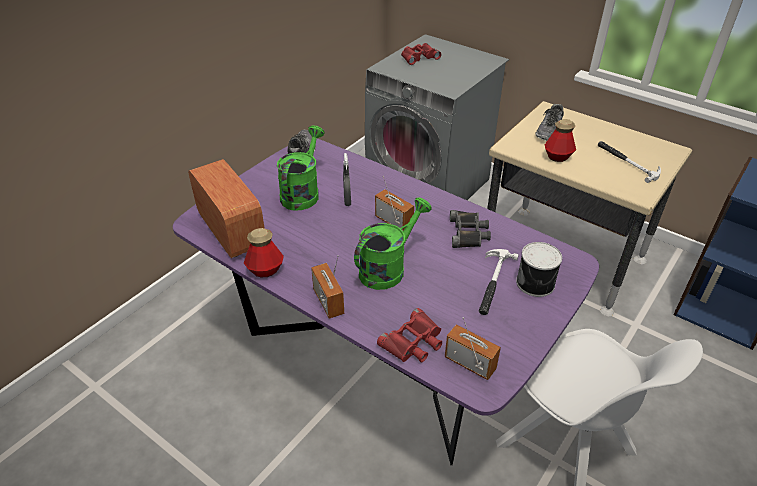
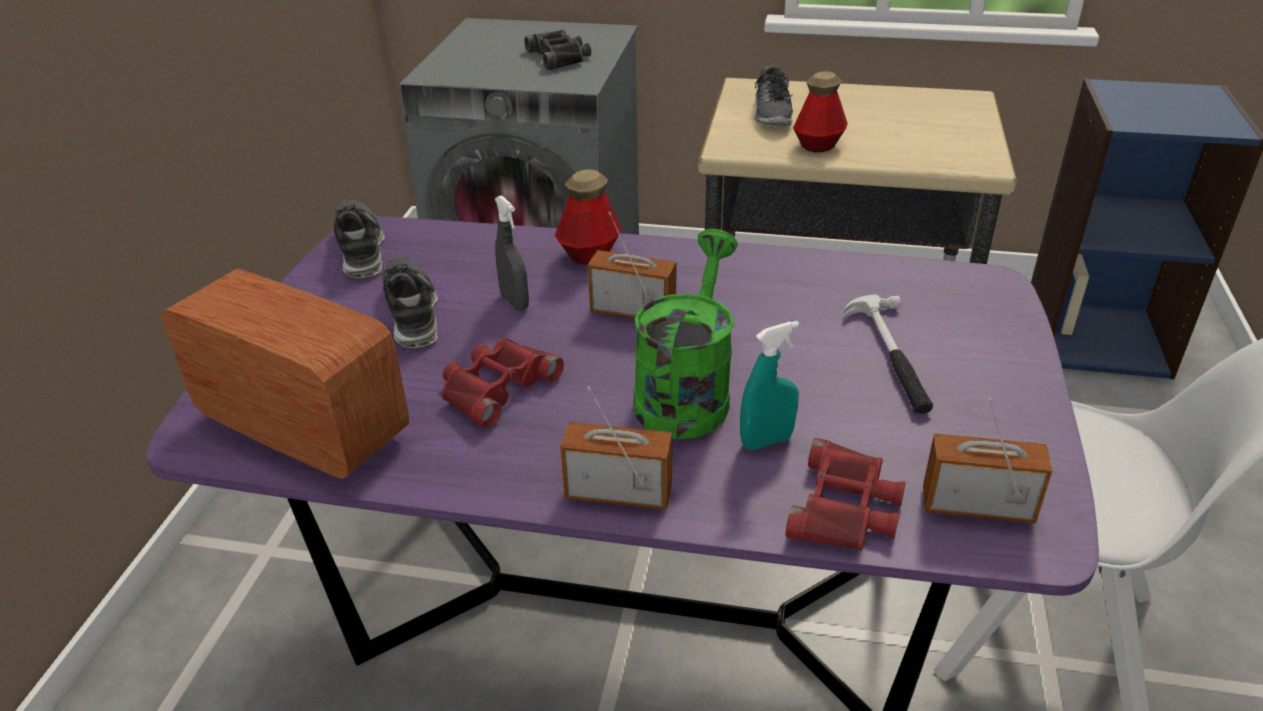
camera: 25 degrees left, 5 degrees down
bottle [244,228,284,277] -> bottle moved to [555,169,622,265]
green watering can [277,126,325,211] -> shoe [381,256,438,348]
radio [311,256,344,319] -> radio turned 150 degrees clockwise [560,386,672,510]
red binoculars [401,43,442,65] -> red binoculars moved to [441,338,564,428]
black binoculars [450,210,491,248] -> black binoculars moved to [524,30,591,70]
can [516,242,562,297] -> none
hammer [598,141,661,183] -> none
none -> turquoise spray bottle [740,321,799,450]

